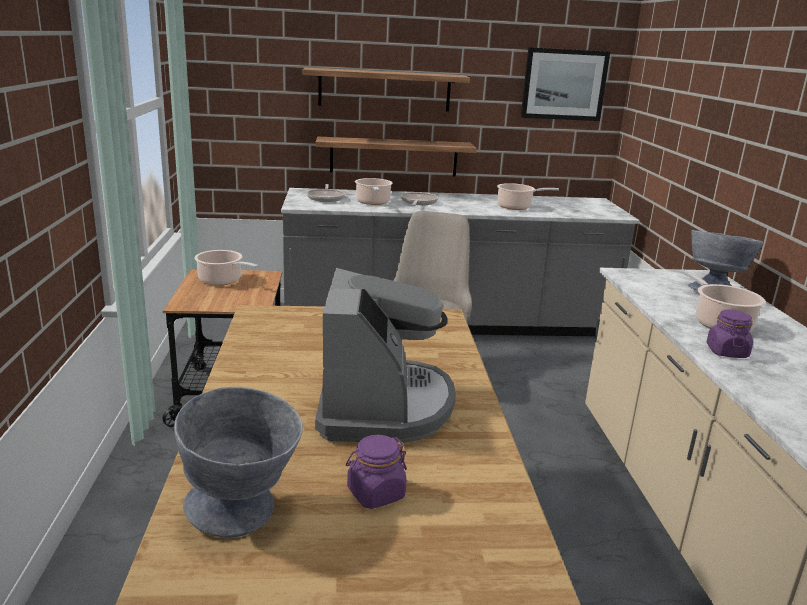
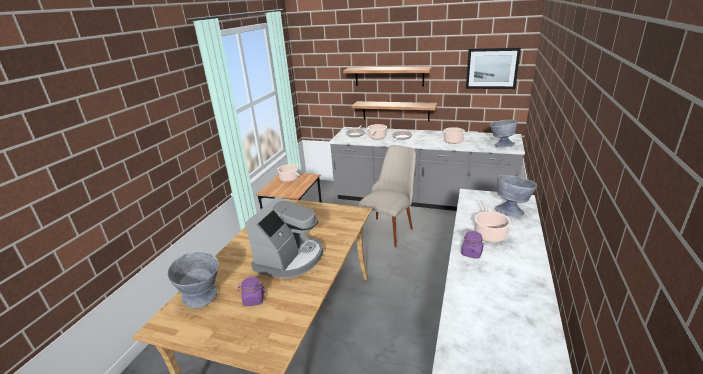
camera: 25 degrees right, 5 degrees up
none -> grey bowl [490,120,518,148]

